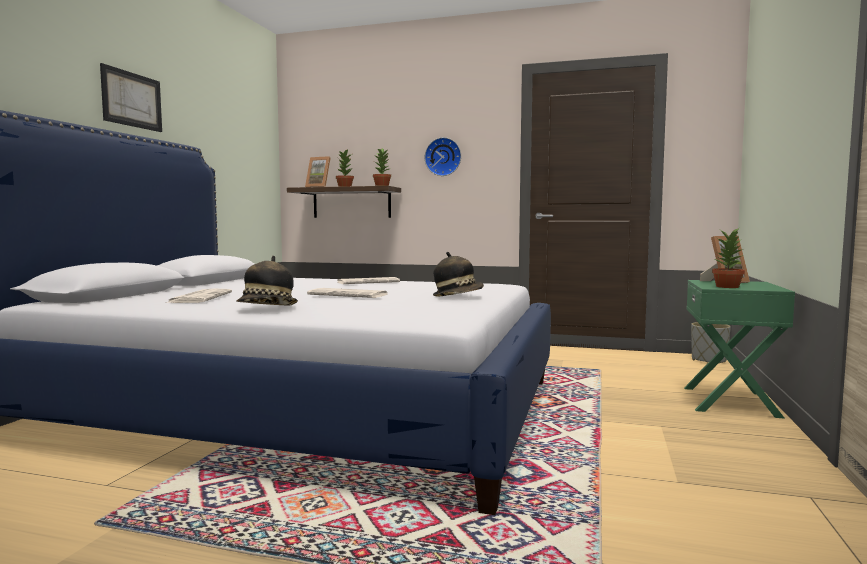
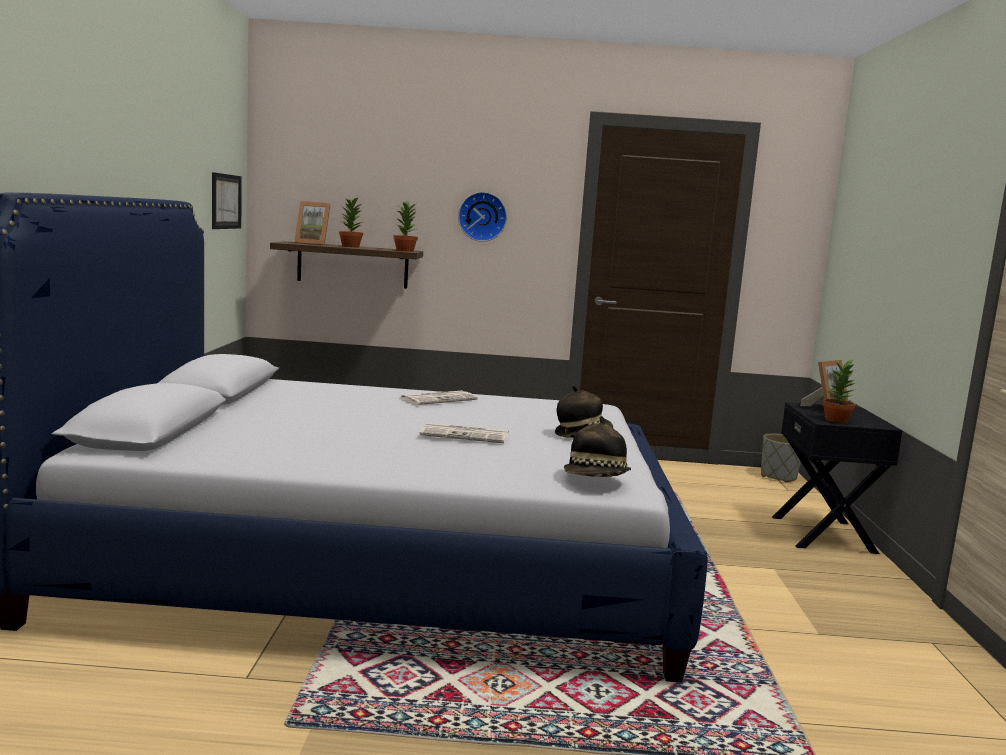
camera: 15 degrees left, 5 degrees up
picture [100,63,162,132] -> picture moved to [212,172,242,229]
newspaper [166,288,232,303] -> none
hat [236,256,298,305] -> hat moved to [564,416,631,477]
green nightstand [684,280,795,419] -> black nightstand [772,402,902,554]

